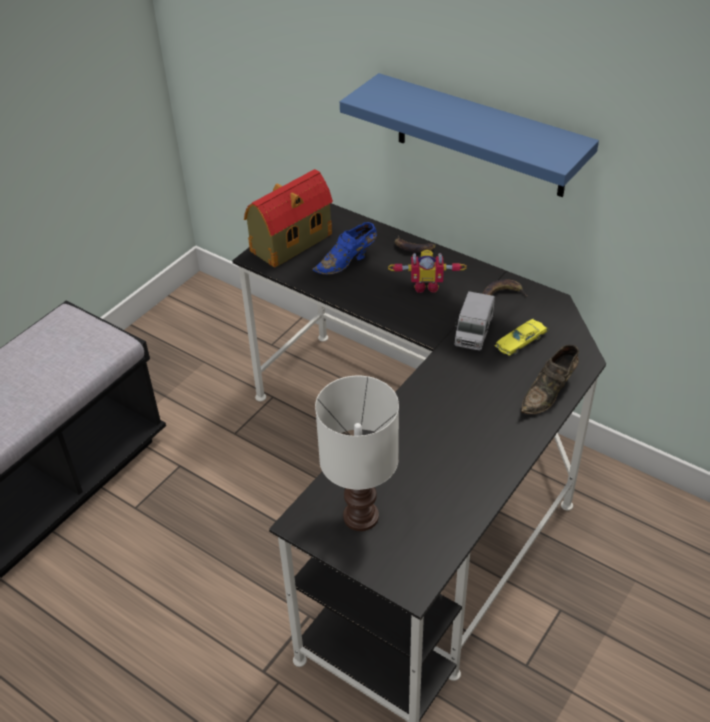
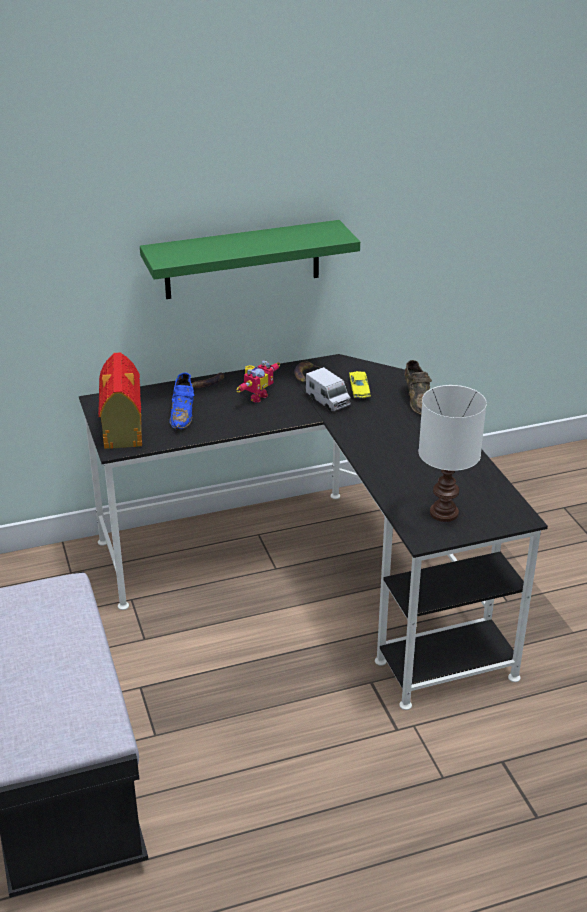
camera: 55 degrees left, 10 degrees down
blue shelf [340,73,599,197] -> green shelf [140,220,360,299]

